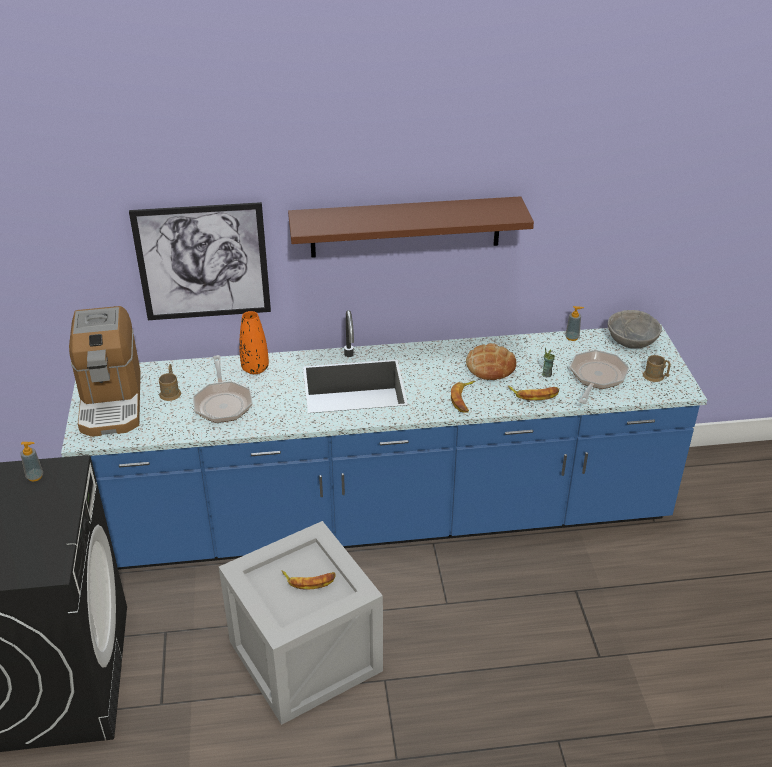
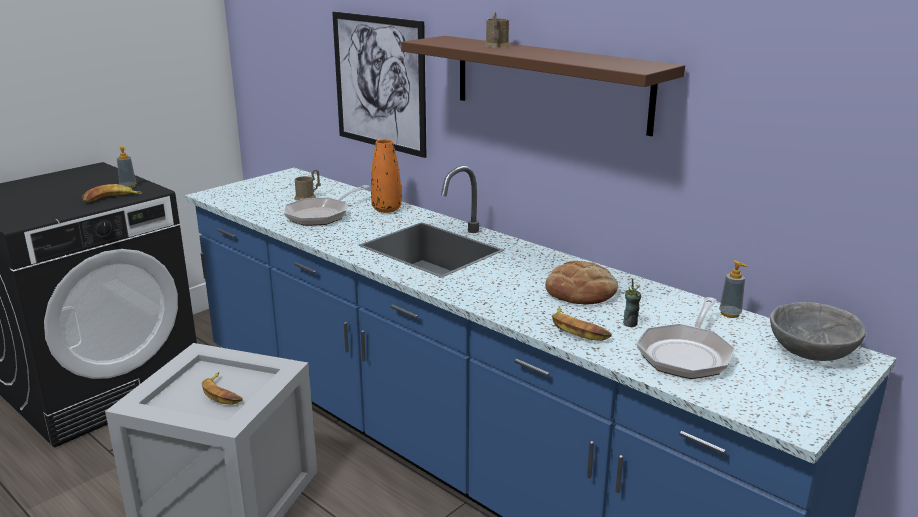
camera: 50 degrees right, 15 degrees down
coffee machine [69,306,141,437] -> none
banana [451,381,475,413] -> banana moved to [82,184,142,202]
frying pan [570,350,629,404] -> frying pan turned 135 degrees clockwise [636,297,736,379]
brown mug [643,355,671,382] -> brown mug moved to [484,12,511,48]

